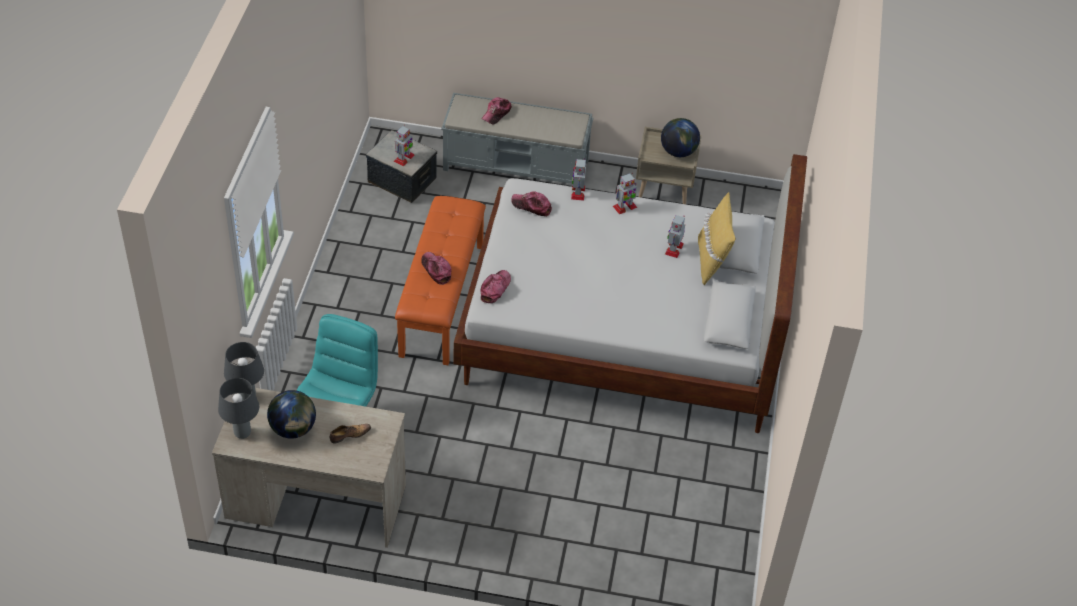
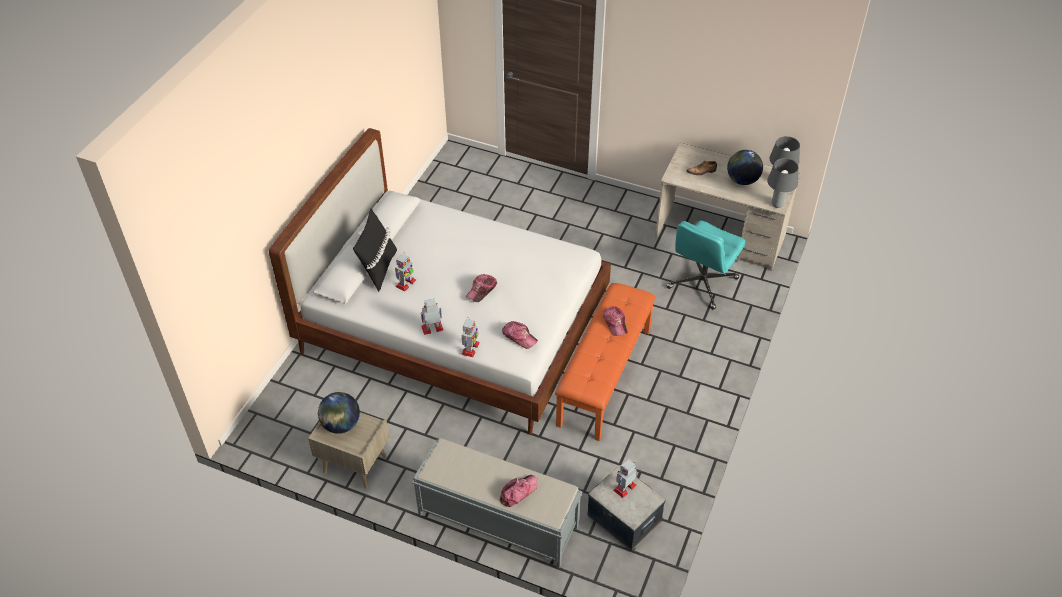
camera: 165 degrees left, 0 degrees up
cap [480,270,511,303] -> cap moved to [466,274,497,302]
yellow pillow [698,192,736,285] -> black pillow [353,209,397,292]

